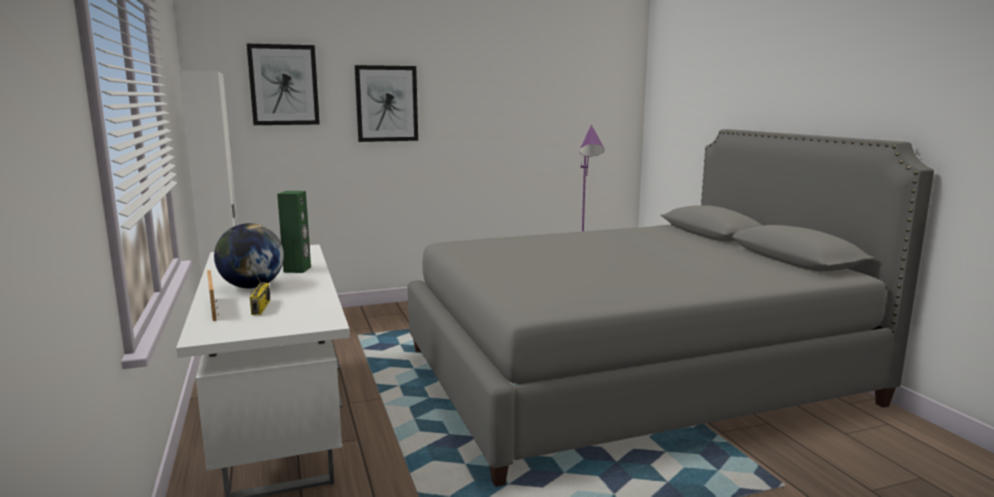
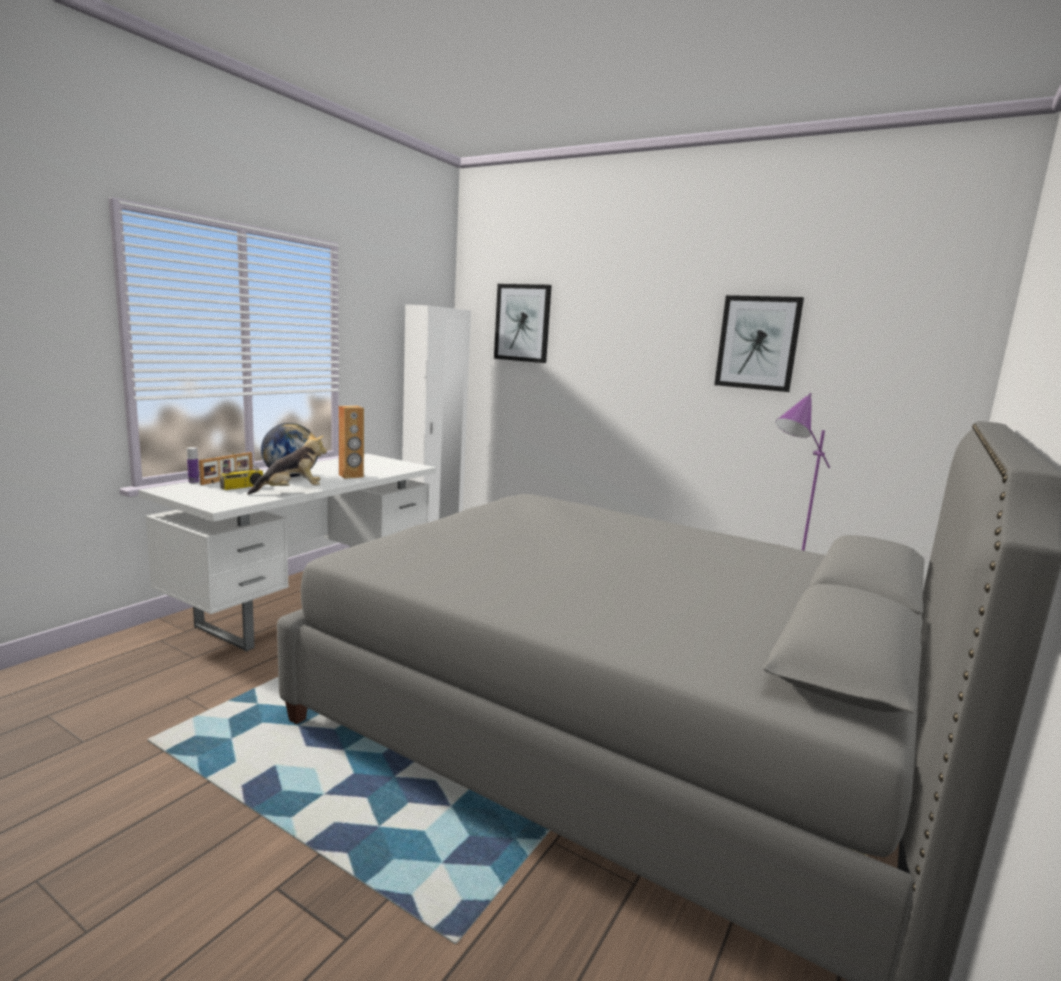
camera: 50 degrees right, 0 degrees up
green speaker [277,191,311,273] -> brown speaker [339,406,364,479]
picture [355,65,418,142] -> picture moved to [714,295,804,392]
none -> bottle [187,447,199,483]
none -> plush toy [247,432,327,495]

